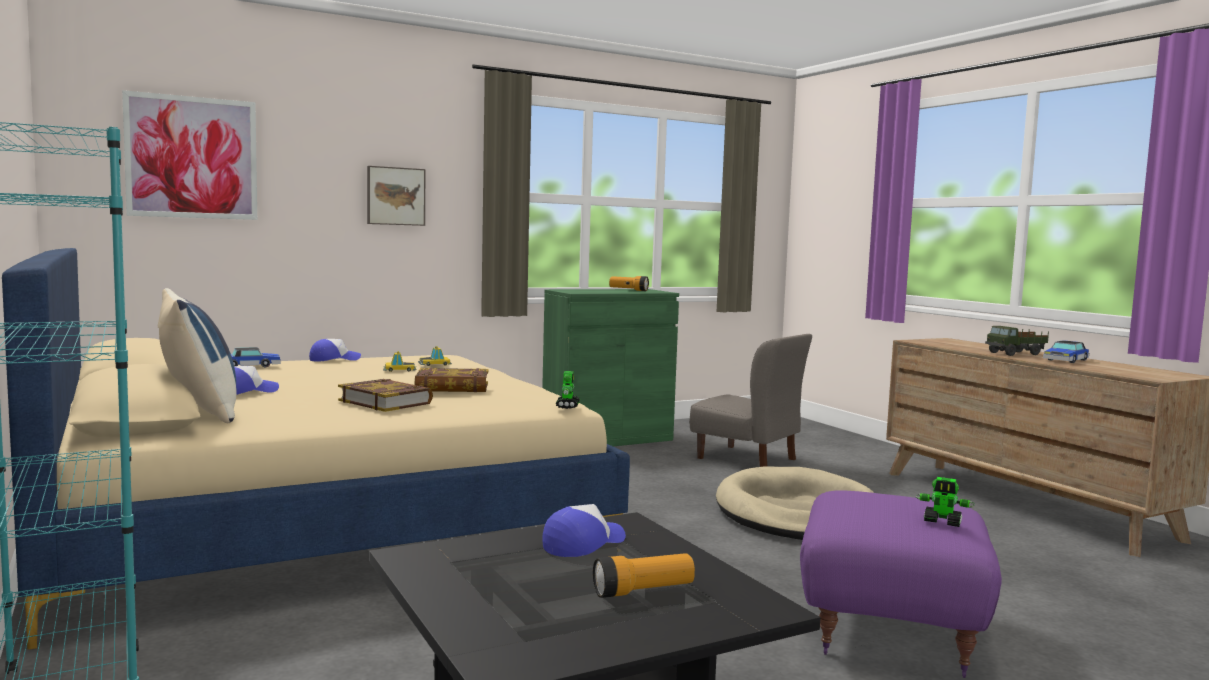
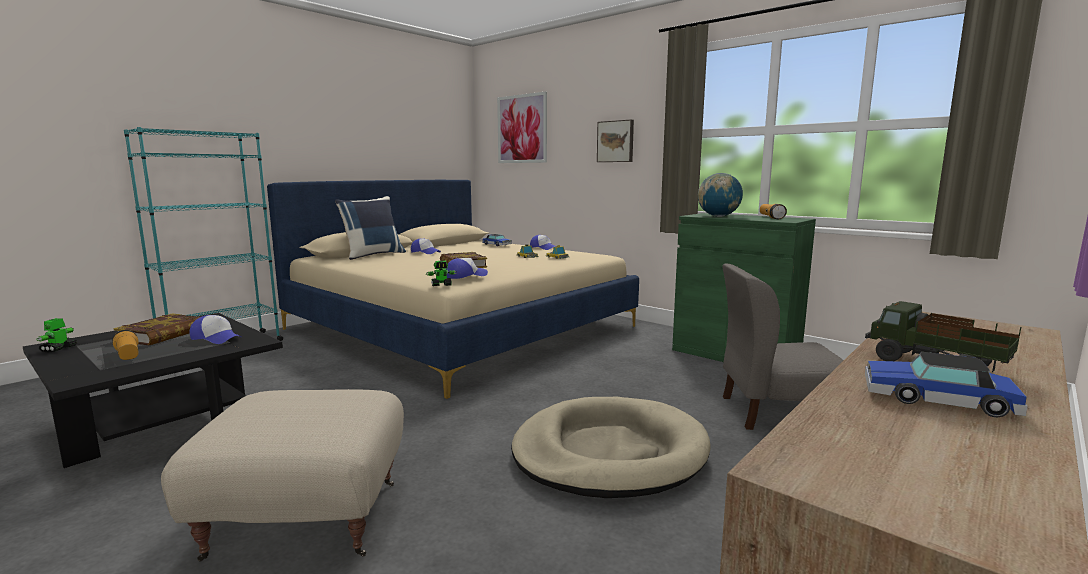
camera: 70 degrees right, 5 degrees up
book [338,379,433,412] -> book moved to [113,313,200,345]
grey chair [690,334,812,467] -> grey chair turned 75 degrees clockwise [722,263,844,430]
purple ottoman [800,490,1002,678] -> beige ottoman [161,389,404,561]
toy robot [916,477,974,527] -> toy robot moved to [36,318,77,353]
none -> cap [447,258,488,279]
none -> globe [698,173,743,217]

